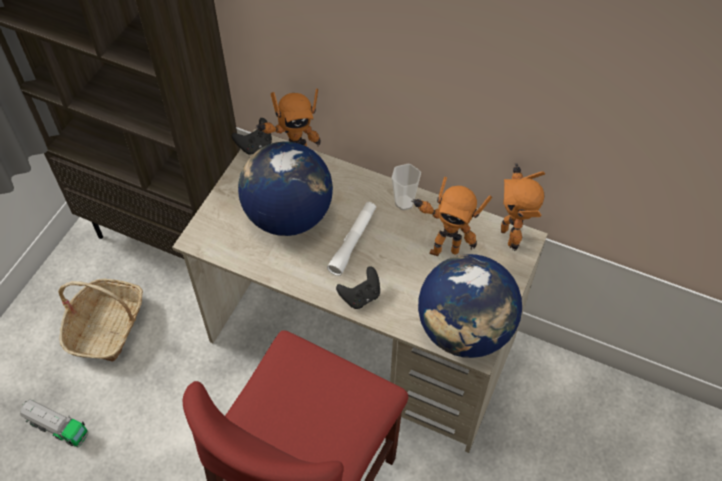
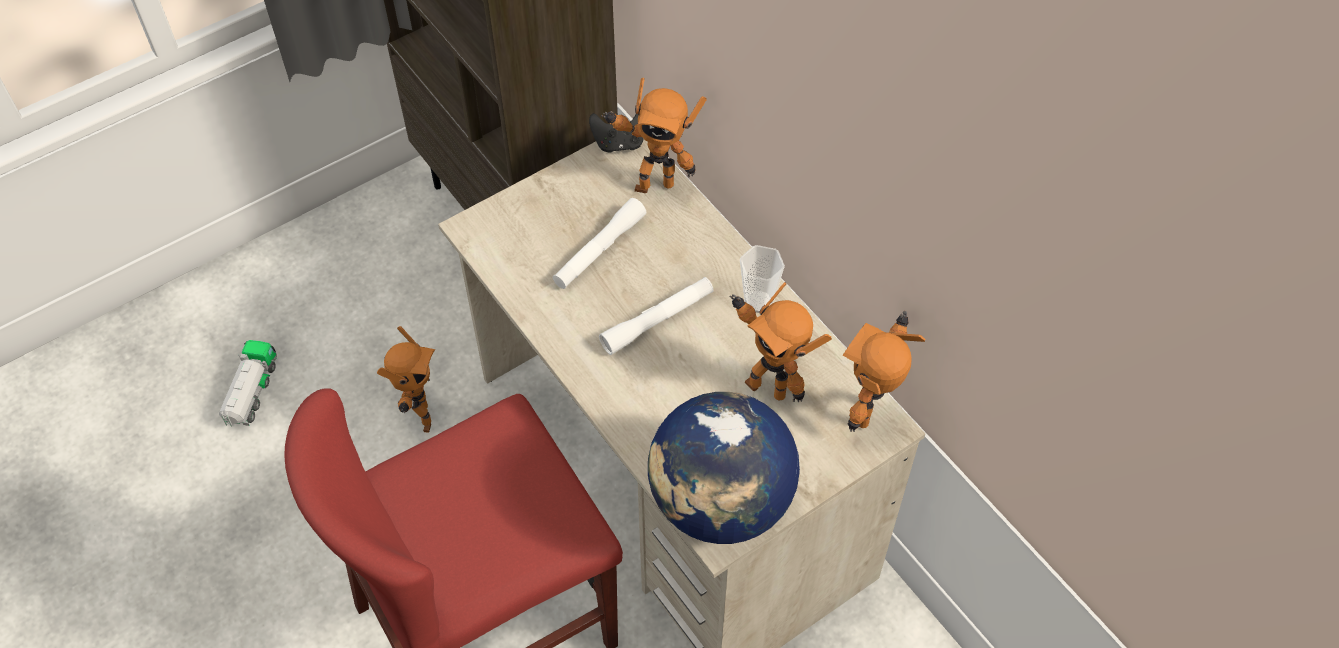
camera: 30 degrees right, 0 degrees up
toy truck [20,400,89,447] -> toy truck turned 135 degrees counterclockwise [219,340,277,426]
basket [58,279,143,362] -> none
globe [238,141,333,236] -> white flashlight [553,198,646,289]
black game controller [336,266,380,309] -> none
none -> toy robot [377,326,435,433]

